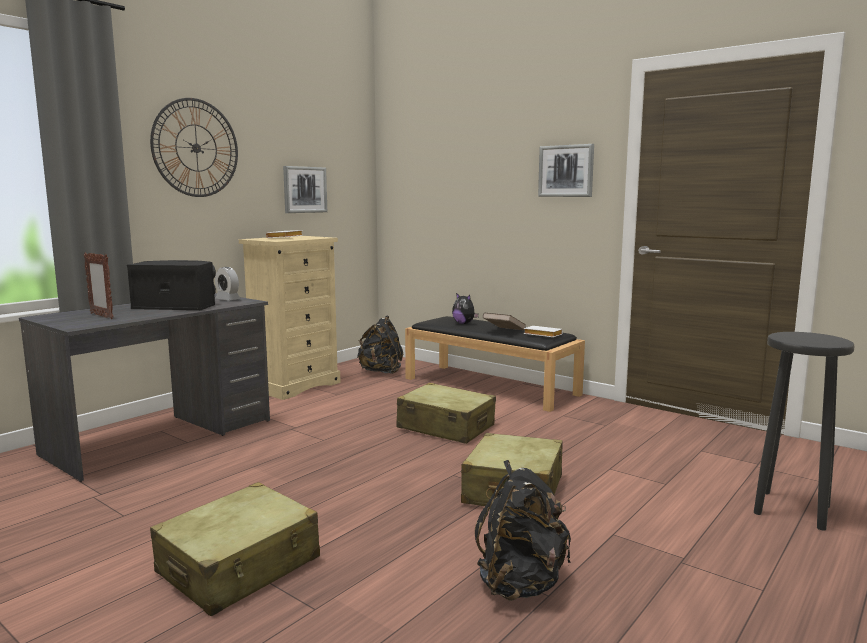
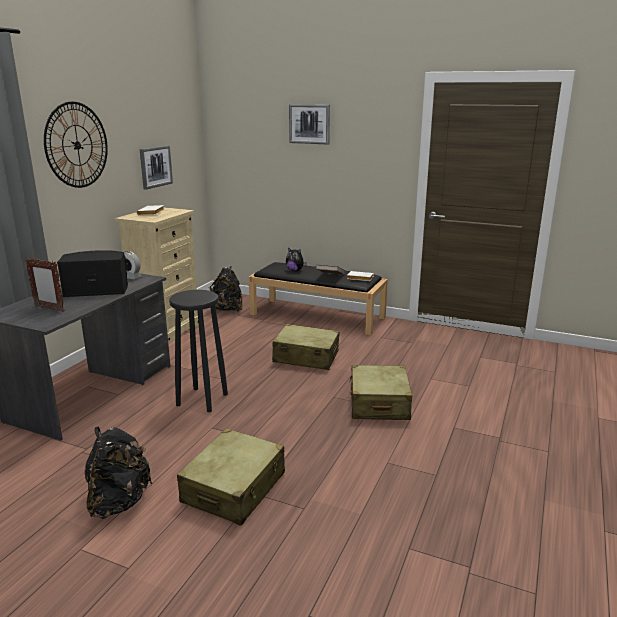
camera: 15 degrees left, 10 degrees up
black backpack [475,460,571,601] -> black backpack moved to [85,427,152,519]
picture [538,144,594,197] -> picture moved to [289,104,330,144]
black stool [754,332,855,531] -> black stool moved to [169,290,228,412]

